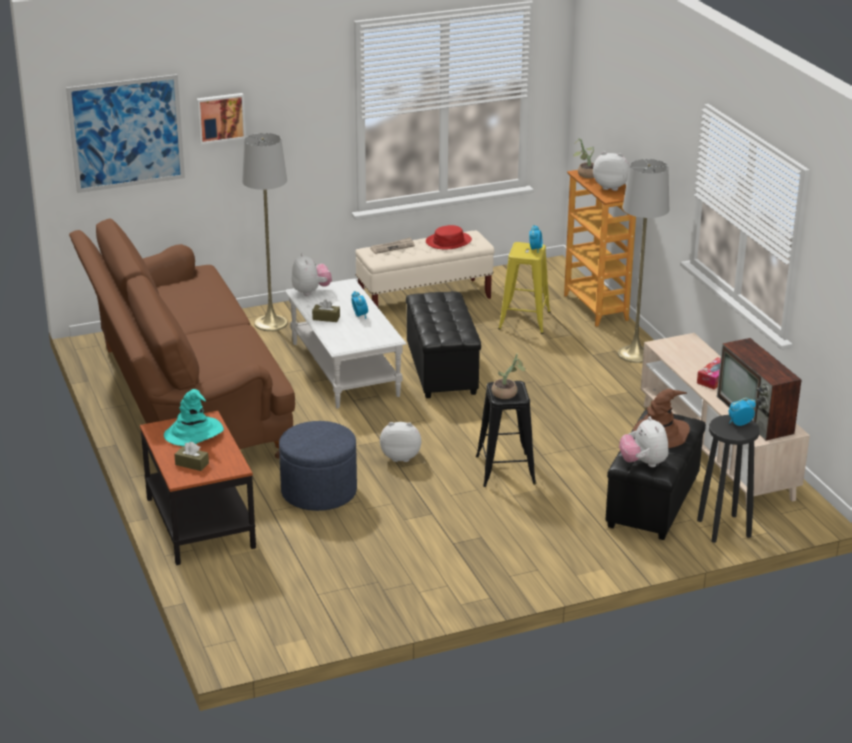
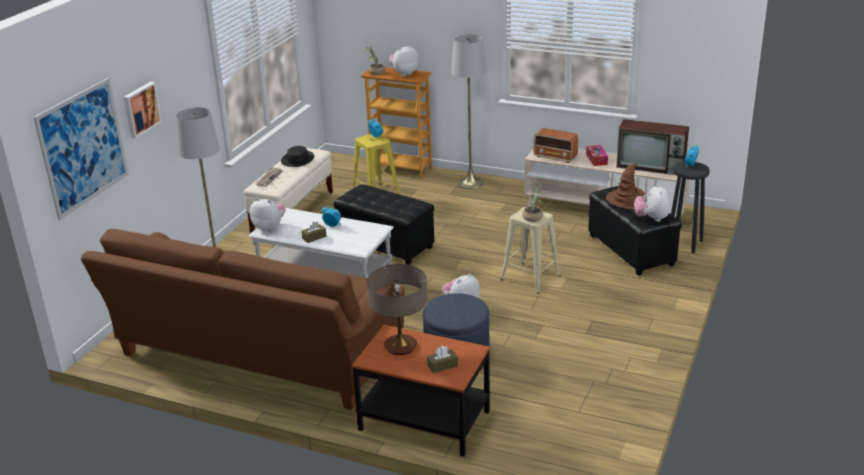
camera: 45 degrees left, 0 degrees up
turquoise hat [164,389,224,446] -> table lamp [367,264,427,355]
red hat [426,225,472,249] -> black hat [281,146,314,167]
black stool [476,381,536,487] -> beige stool [500,207,561,294]
plush toy [619,416,669,467] -> plush toy turned 60 degrees clockwise [634,184,670,222]
none -> radio [534,128,578,163]

